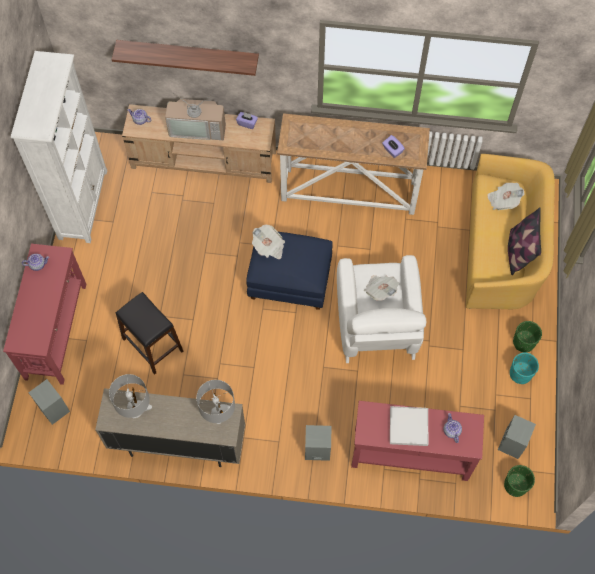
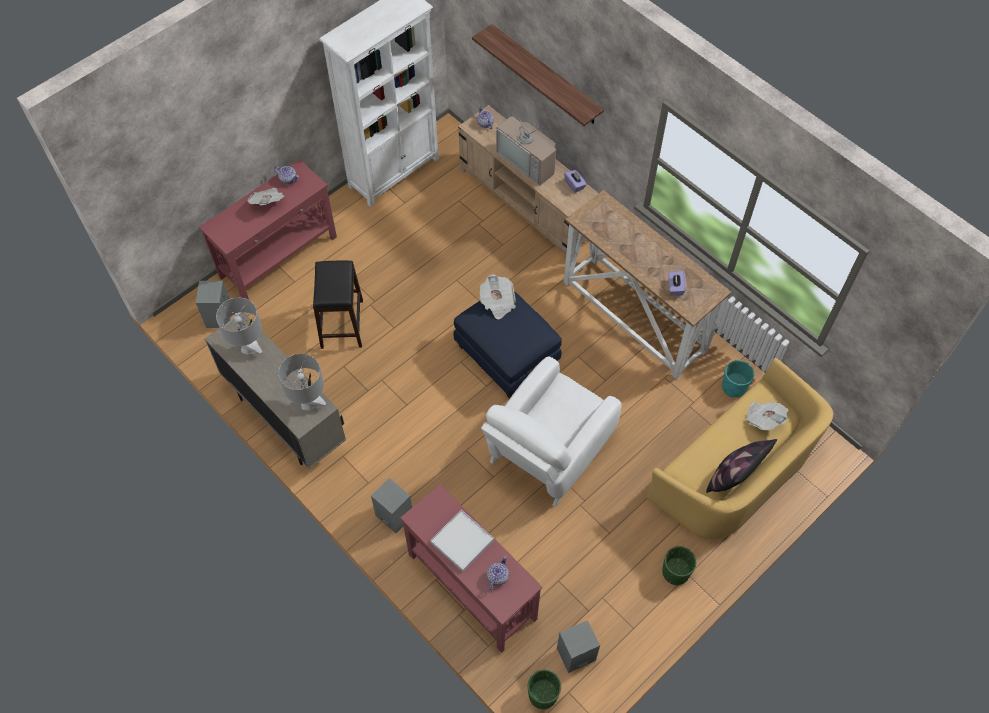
camera: 40 degrees right, 5 degrees down
newspaper [364,275,399,301] -> newspaper moved to [247,188,285,205]
turquoise planter [510,353,539,384] -> turquoise planter moved to [722,360,754,397]

